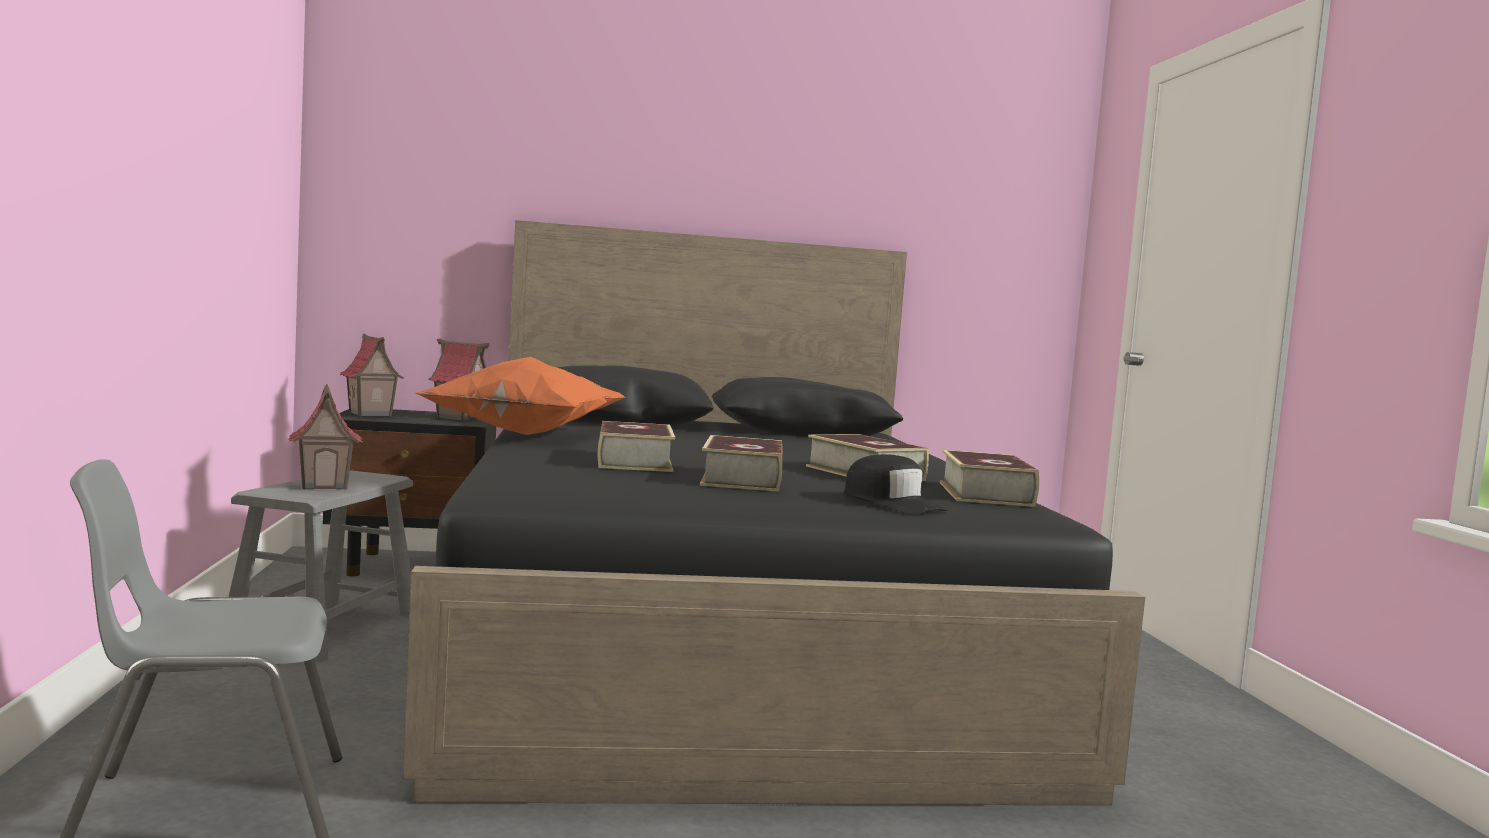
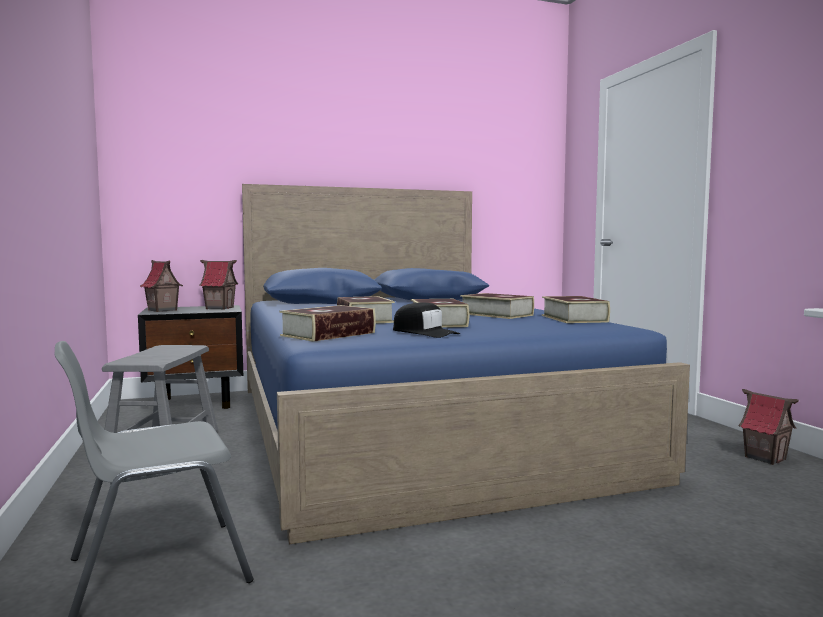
camera: 10 degrees left, 0 degrees up
toy house [288,384,363,490] -> toy house moved to [738,389,799,465]
black bed [403,220,1145,806] -> blue bed [242,184,690,544]
orange pillow [414,357,625,435] -> none
black cap [844,454,949,514] -> black cap moved to [393,302,461,338]
none -> book [280,305,376,342]

